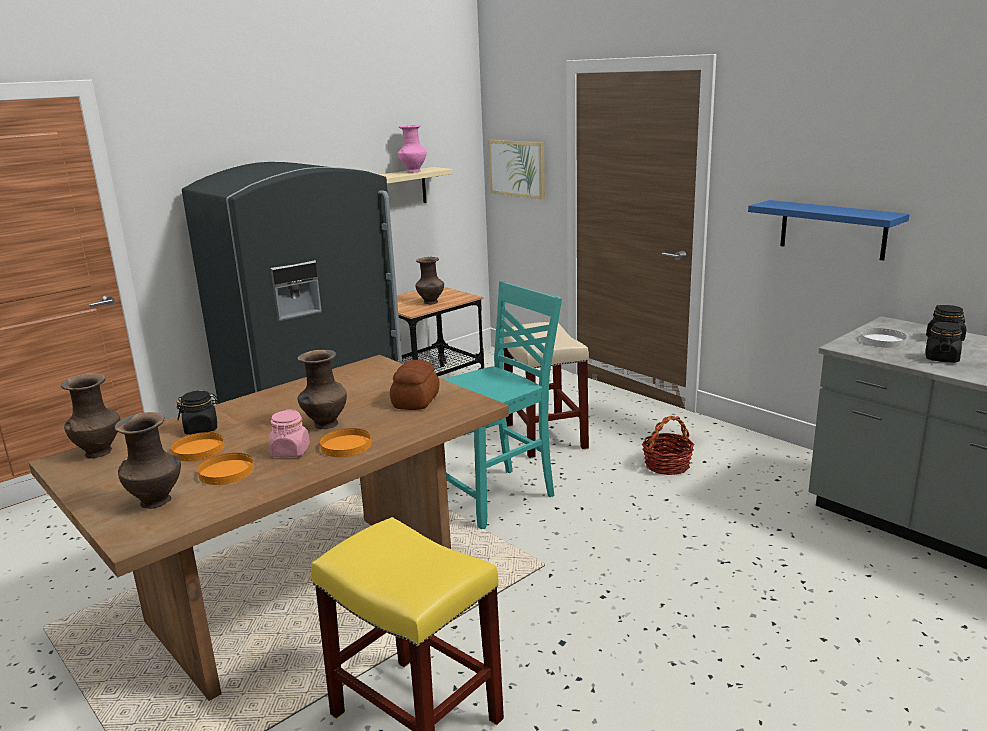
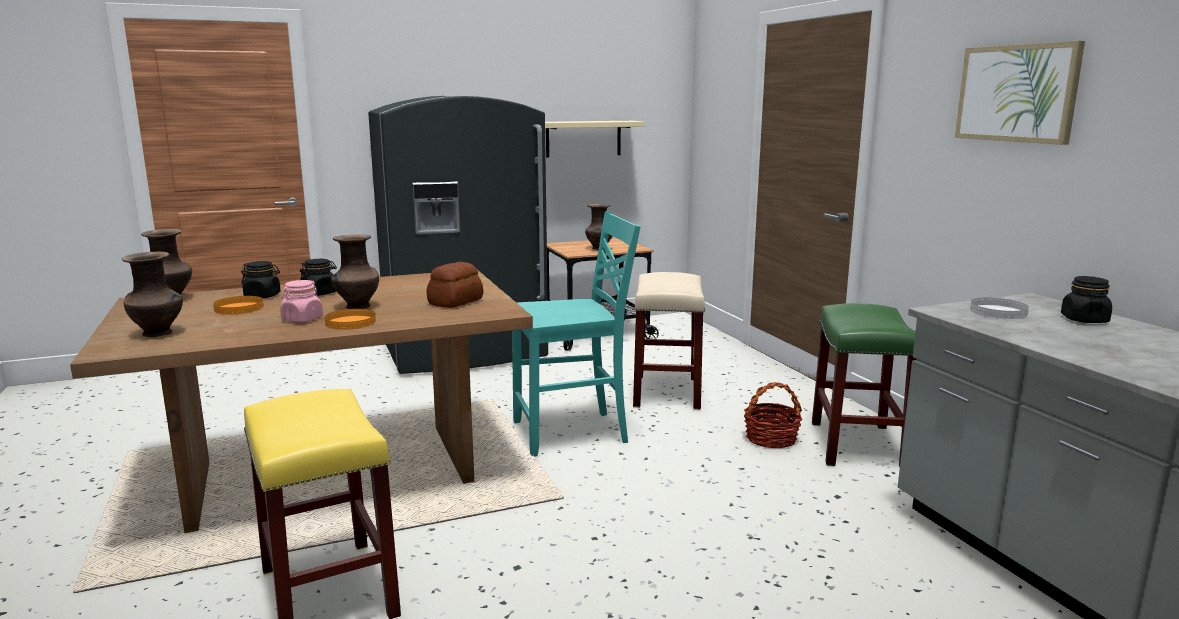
camera: 20 degrees right, 5 degrees down
orange plate [197,453,254,485] -> none
pink vase [398,125,426,172] -> none
picture [488,140,545,199] -> picture moved to [955,41,1085,145]
blue shelf [748,200,910,261] -> none
black jar [925,322,962,362] -> black jar moved to [300,259,337,296]
none -> green stool [812,303,917,467]

